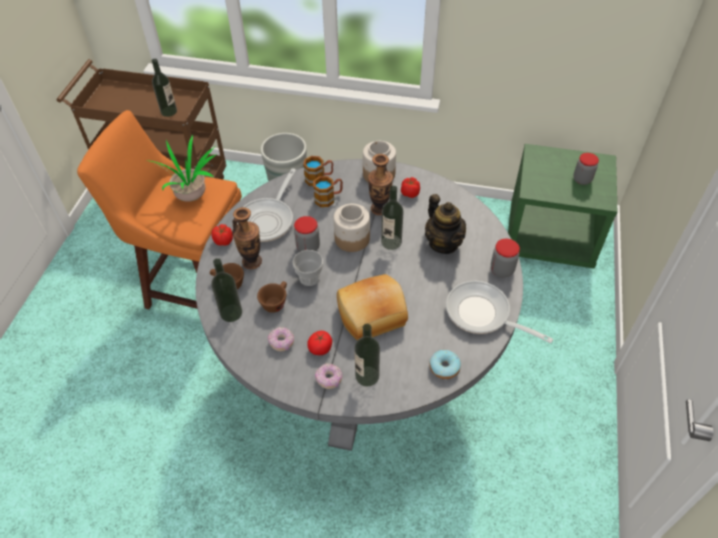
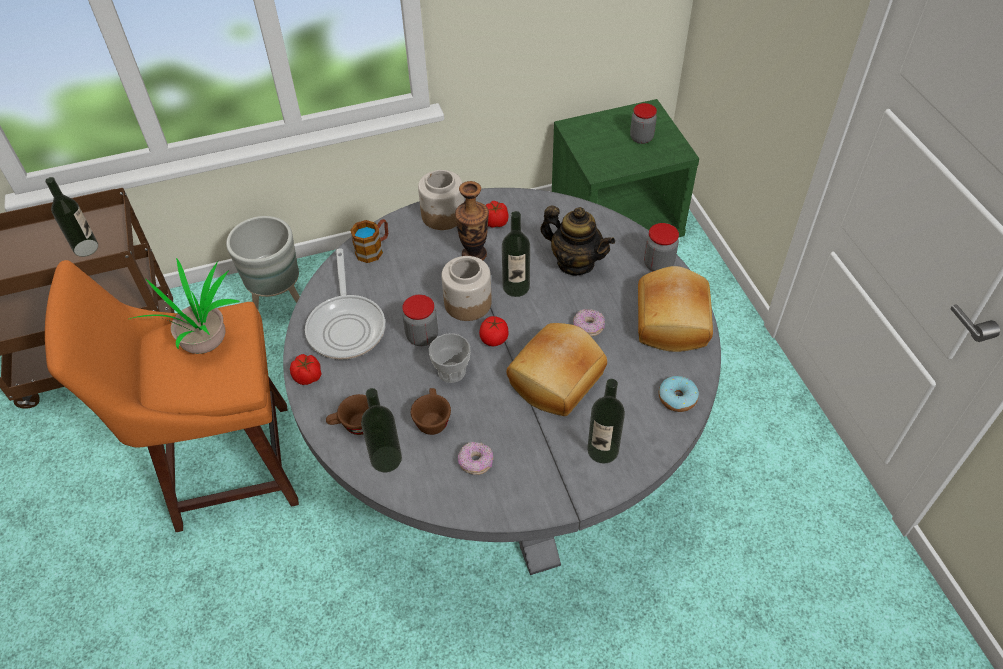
camera: 30 degrees left, 0 degrees up
vase [232,207,262,269] -> none
tomato [307,331,332,355] -> tomato moved to [479,316,509,346]
mug [313,176,343,207] -> none
donut [315,363,342,389] -> donut moved to [573,309,605,336]
frying pan [446,281,553,343] -> bread [638,266,713,352]

